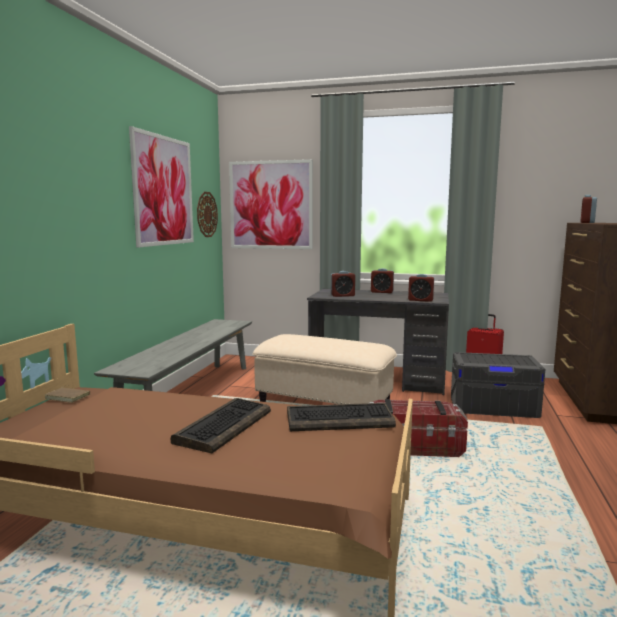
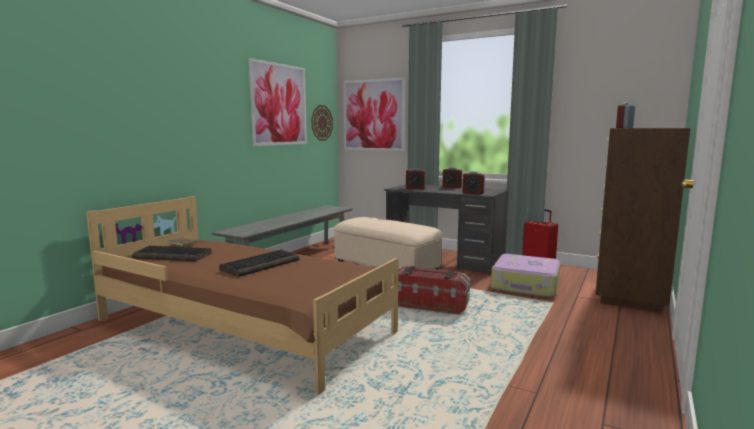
camera: 15 degrees right, 0 degrees up
keyboard [287,403,396,431] -> keyboard moved to [132,246,212,261]
grey storage box [451,352,545,418] -> suitcase [491,254,560,297]

